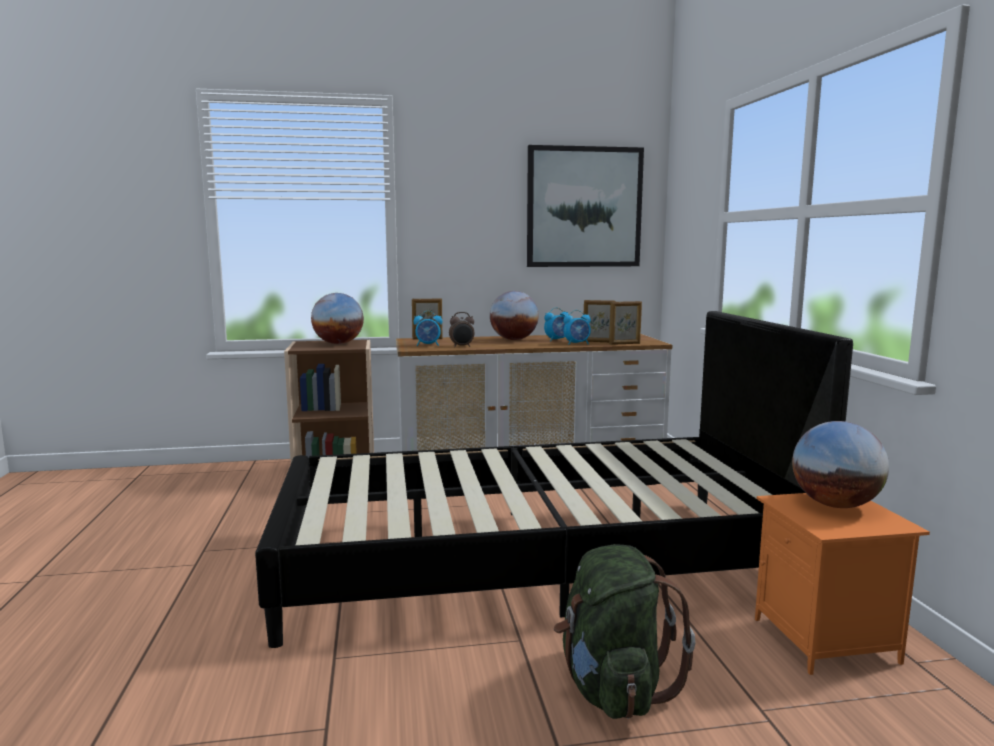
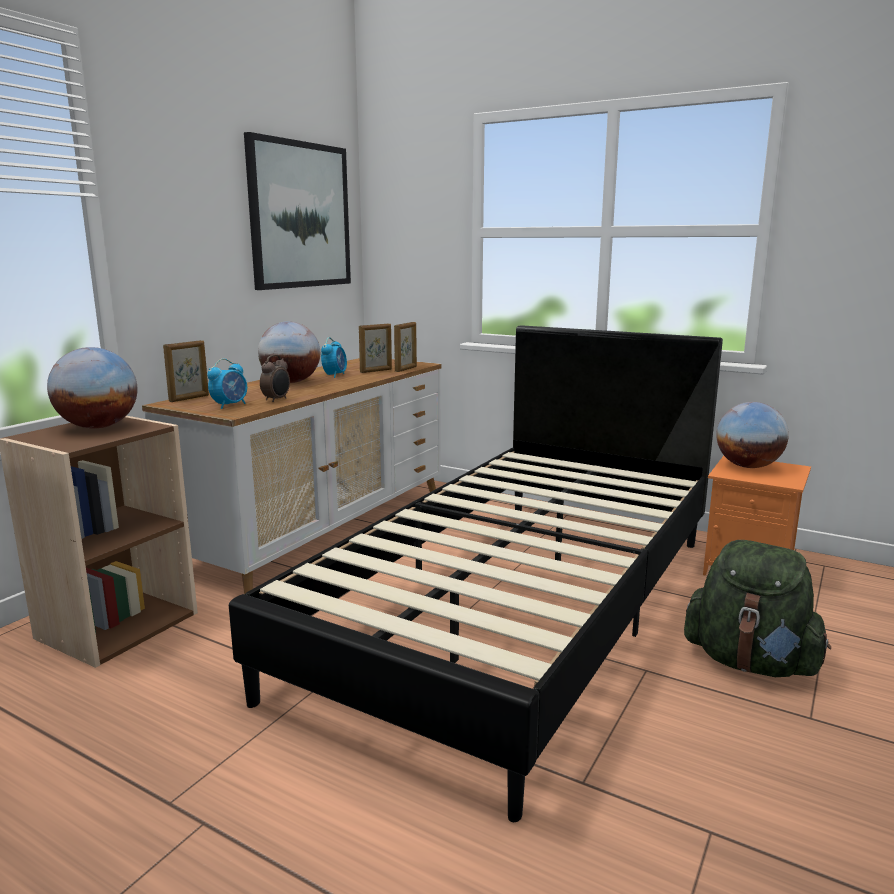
camera: 50 degrees left, 5 degrees up
alarm clock [563,310,591,345] -> none

